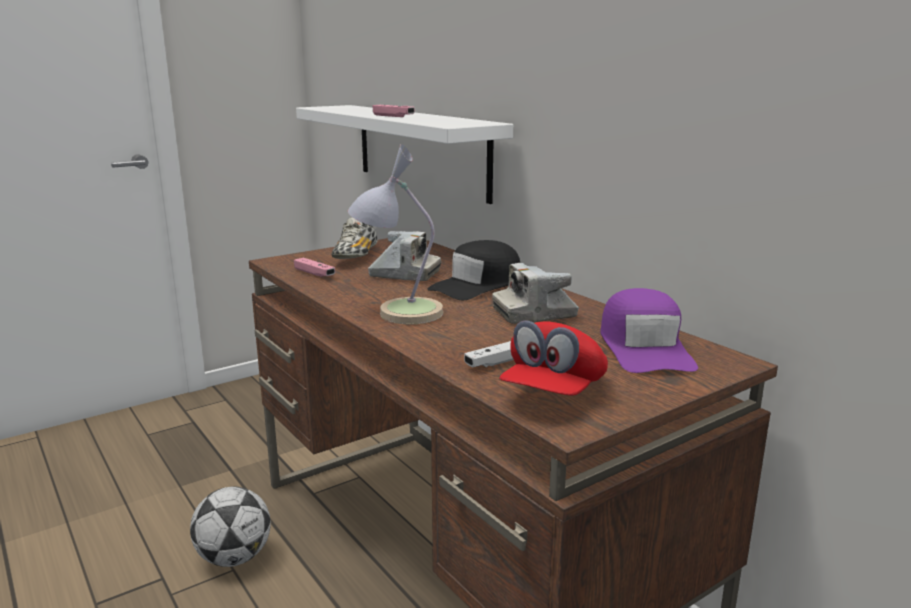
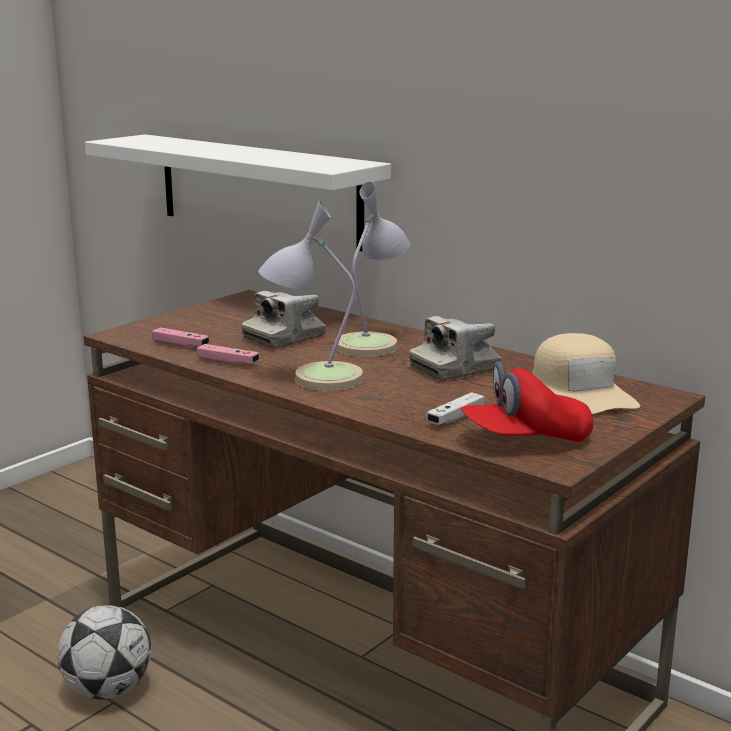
camera: 15 degrees left, 0 degrees up
shoe [331,217,378,259] -> none
camera [368,231,441,281] -> camera turned 135 degrees clockwise [242,291,326,348]
pink game controller [373,105,415,117] -> pink game controller moved to [197,344,259,366]
black cap [427,240,520,300] -> table lamp [335,181,410,357]
red cap [499,321,608,396] -> red cap turned 60 degrees clockwise [461,361,593,442]
purple cap [600,288,698,373] -> beige cap [533,333,640,414]

